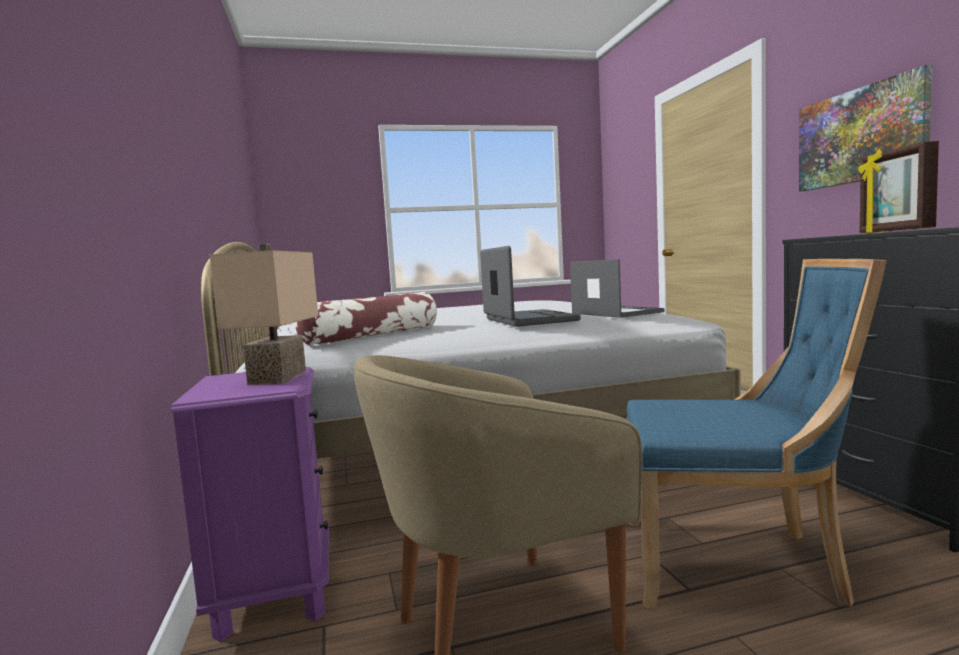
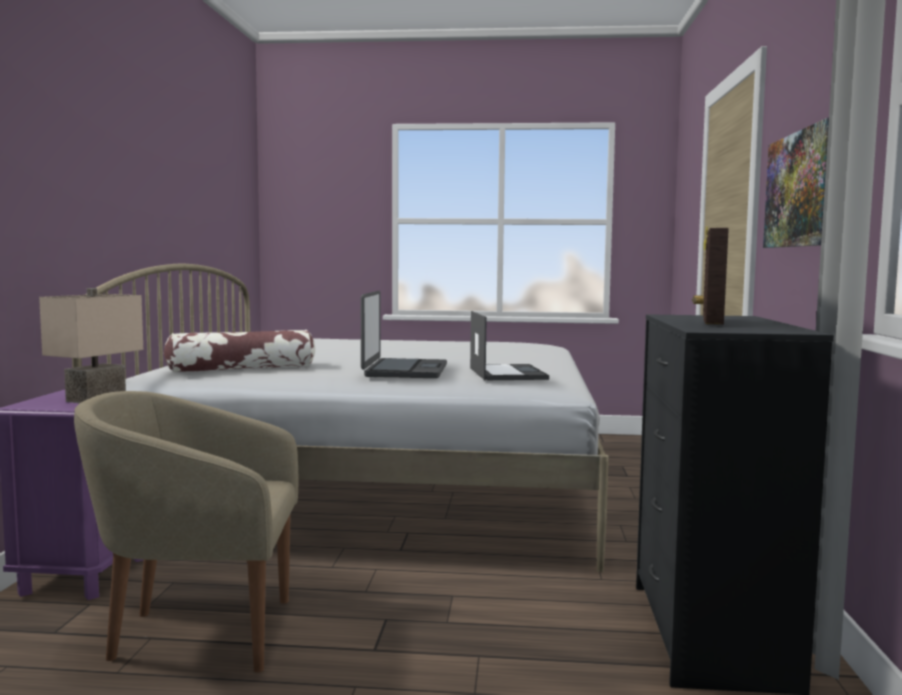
camera: 20 degrees right, 0 degrees up
blue chair [626,259,887,608] -> none

